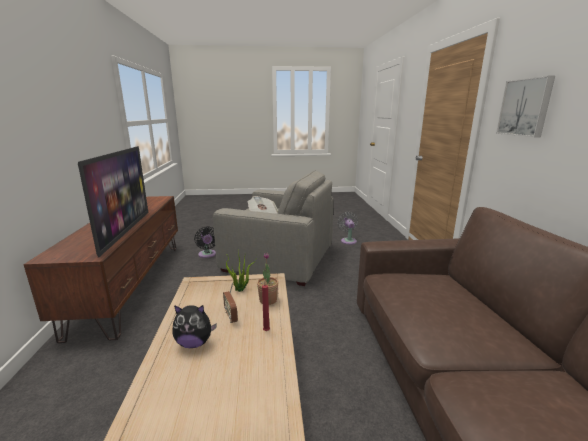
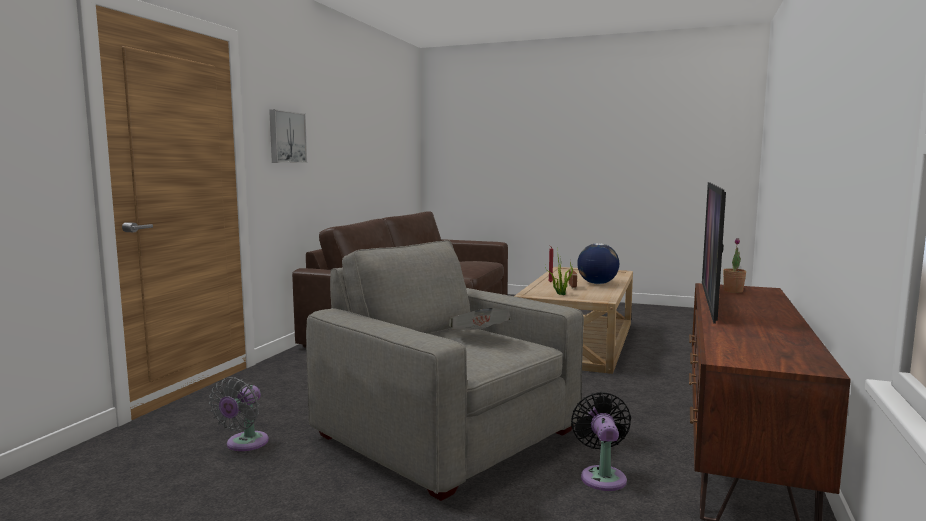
camera: 155 degrees left, 10 degrees down
plush toy [172,305,217,348] -> globe [577,243,619,284]
potted plant [257,252,278,305] -> potted plant moved to [723,238,746,293]

